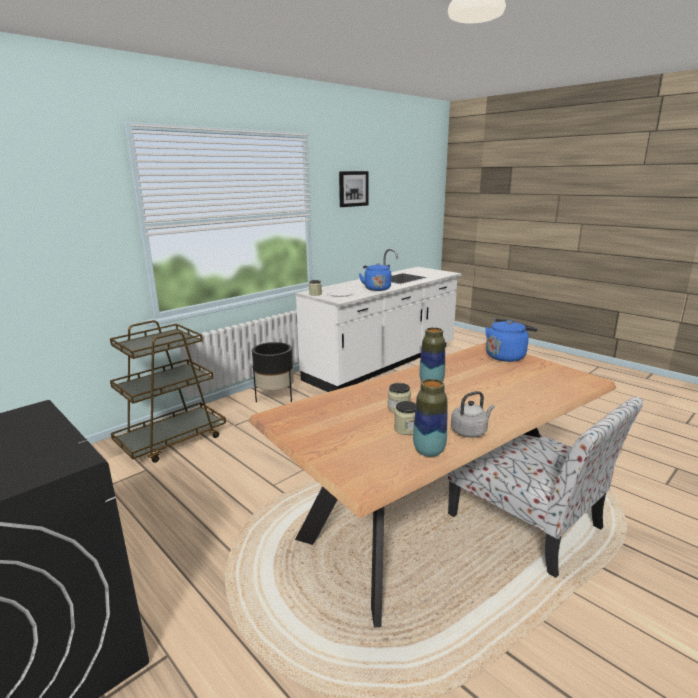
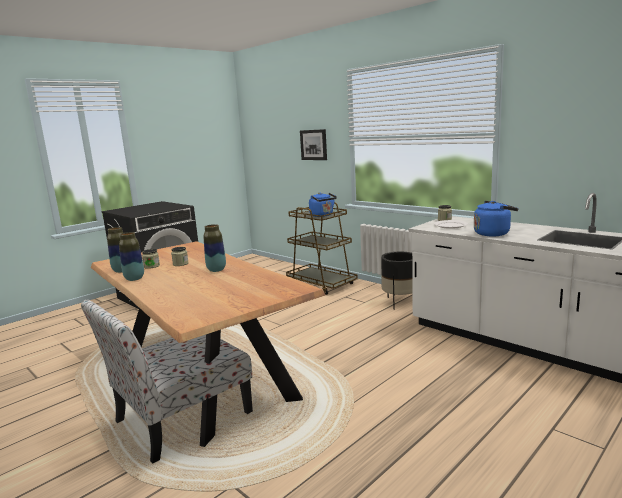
camera: 90 degrees right, 5 degrees down
picture [339,171,369,207] -> picture moved to [300,129,327,160]
grey kettle [451,391,495,438] -> vase [119,232,144,281]
blue kettle [485,319,538,362] -> blue kettle moved to [309,193,337,217]

